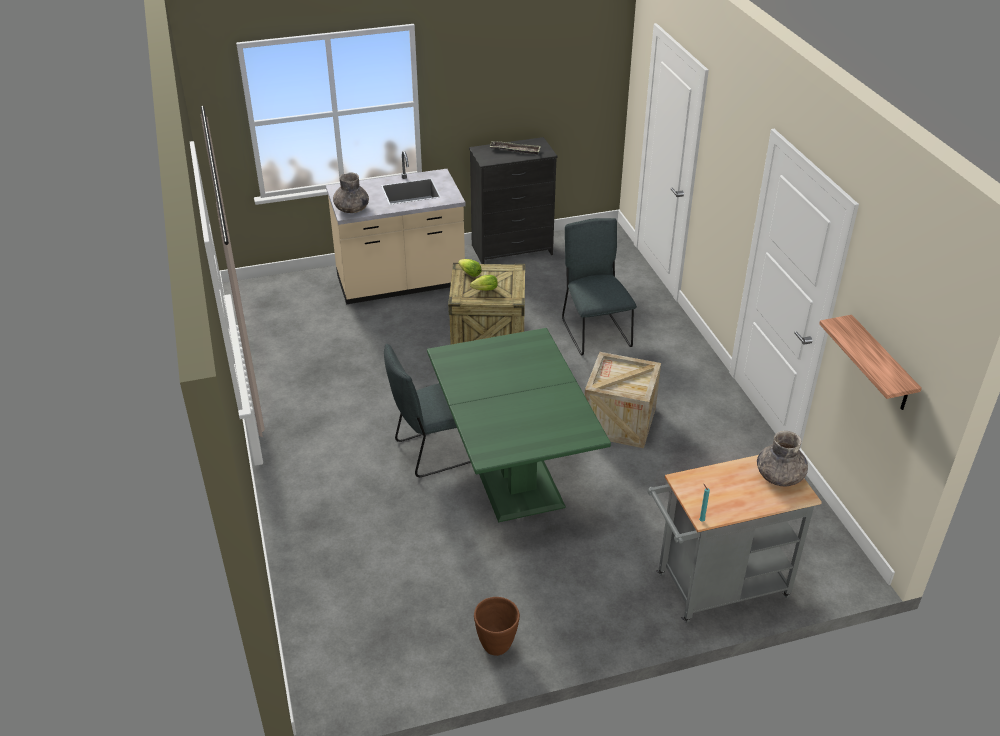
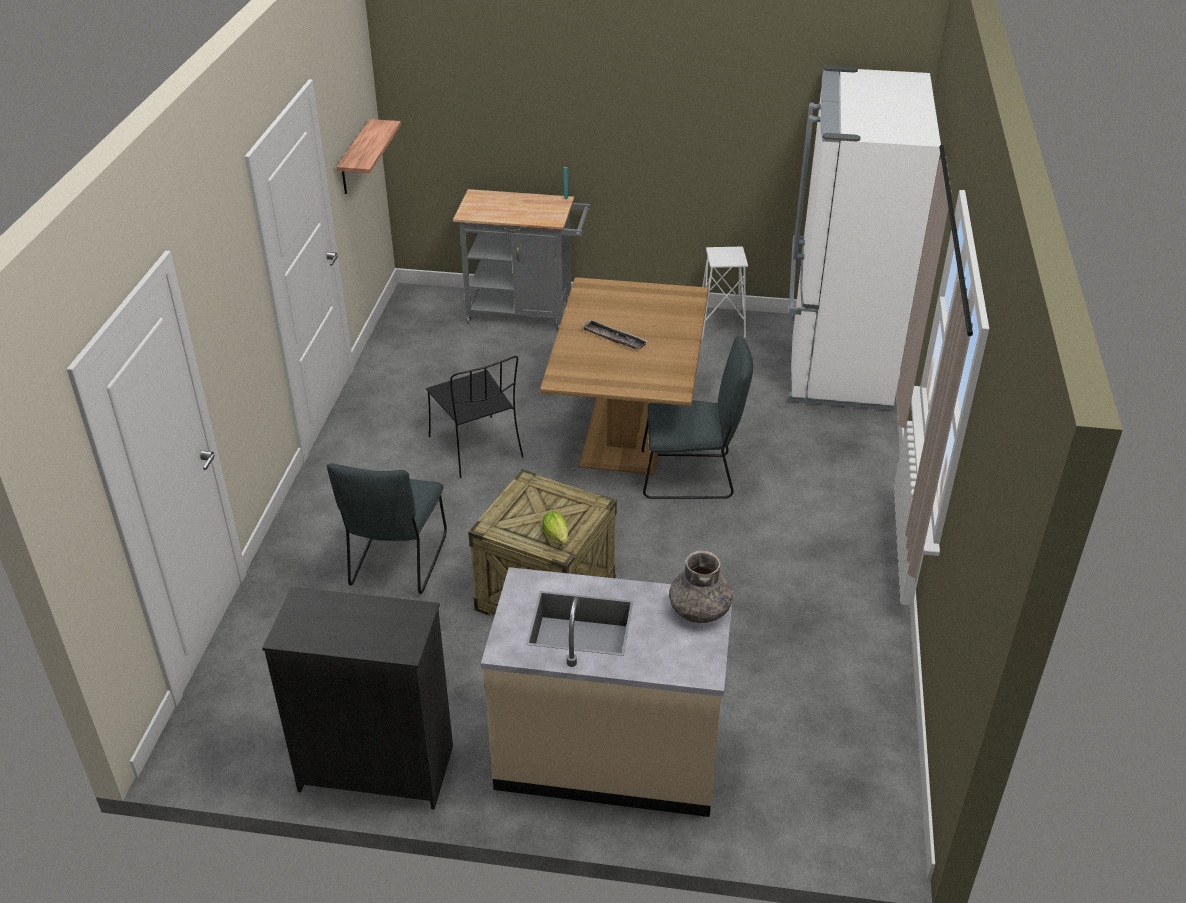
camera: 155 degrees left, 0 degrees up
green dining table [427,328,611,522] -> brown dining table [540,277,709,475]
lettuce [470,275,498,291] -> none
brown planter [474,597,520,656] -> white stool [701,247,748,339]
tray [489,141,541,155] -> tray moved to [581,319,648,349]
crate [585,352,661,448] -> black chair [426,356,523,478]
grey vase [757,431,808,487] -> none
none -> white fridge [787,65,941,411]

